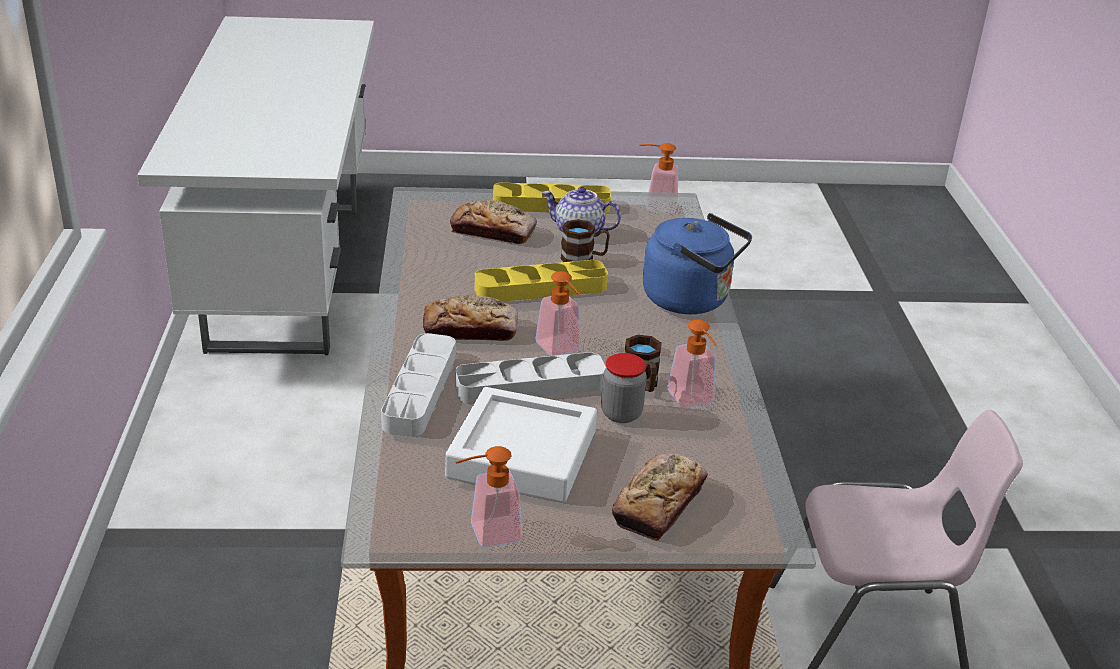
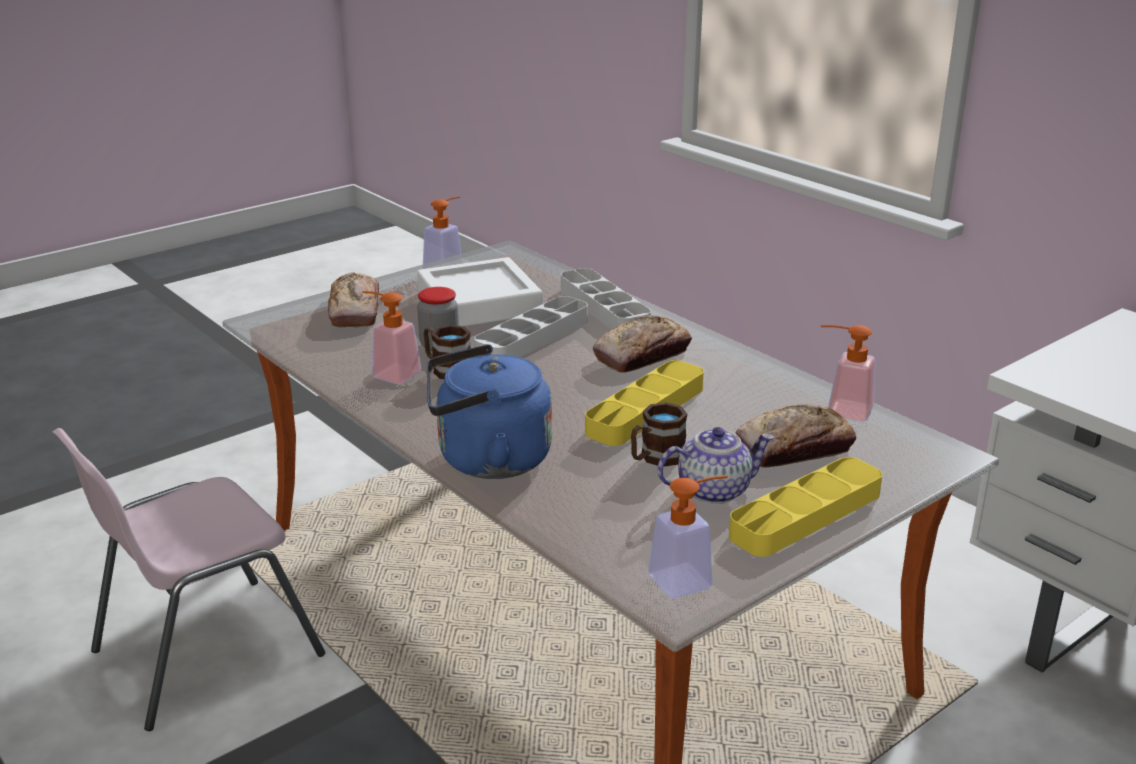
camera: 145 degrees right, 5 degrees down
soap dispenser [535,271,580,356] -> soap dispenser moved to [820,325,875,422]

